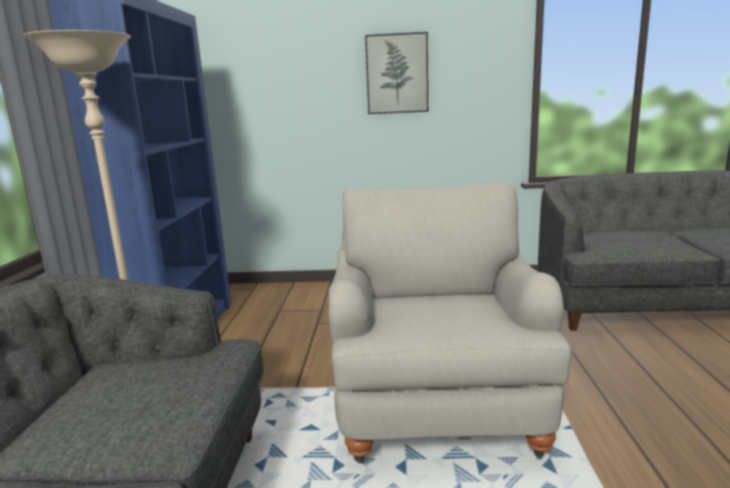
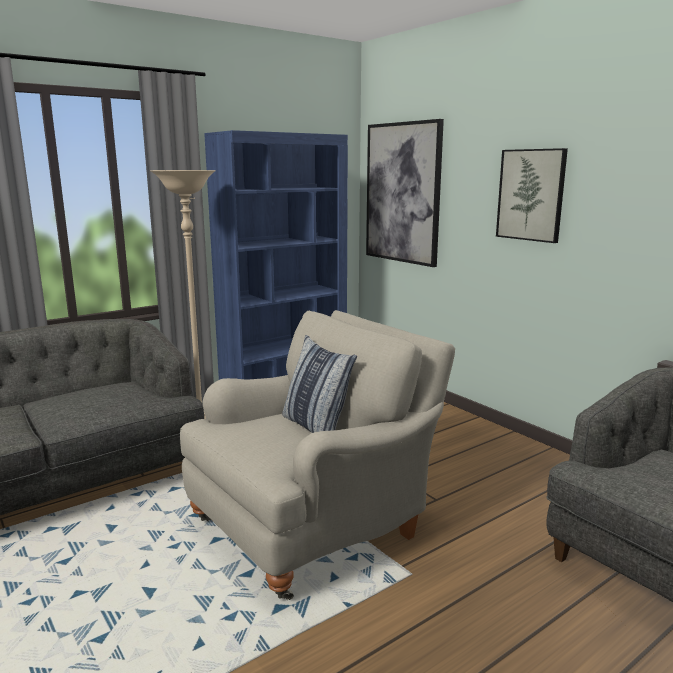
camera: 50 degrees right, 0 degrees up
none -> pillow [282,335,357,433]
none -> picture [366,119,444,267]

